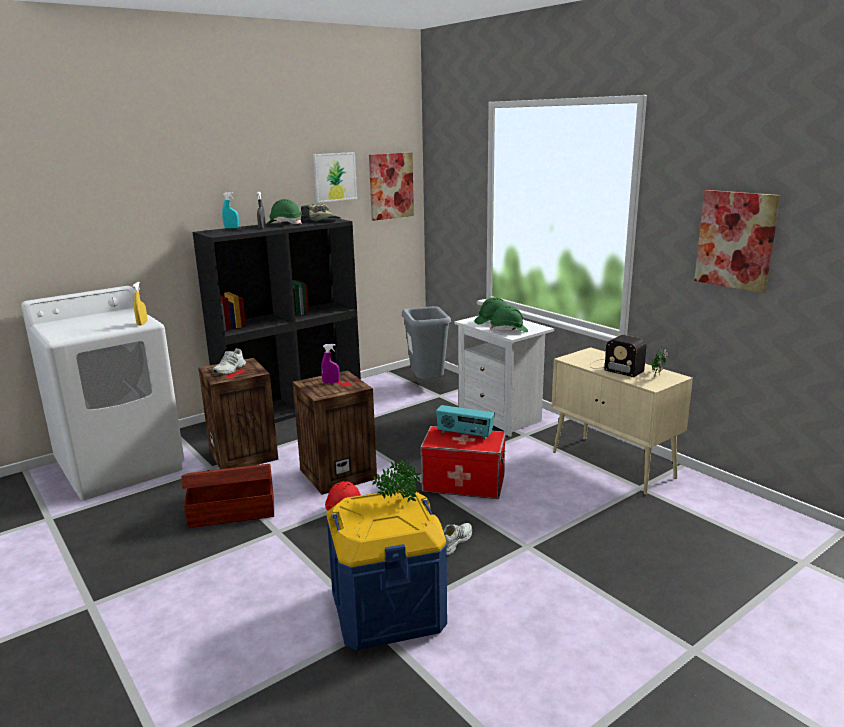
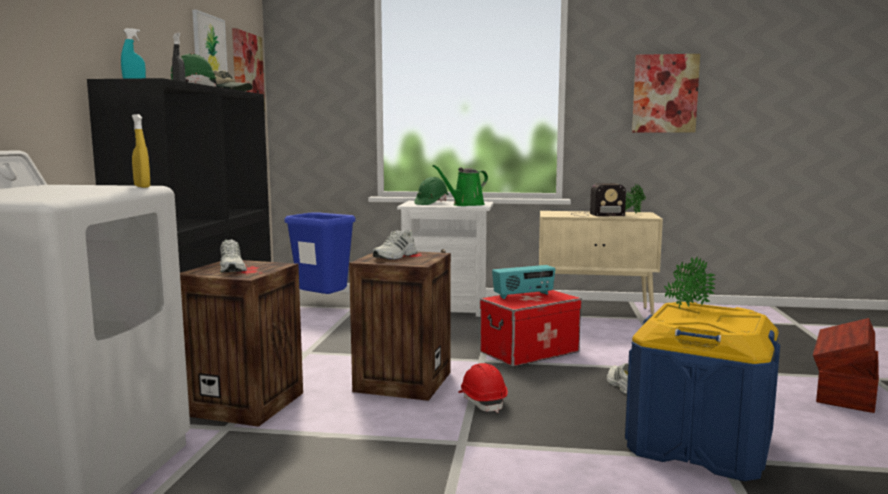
camera: 45 degrees left, 10 degrees down
brown storage box [181,464,274,528] -> brown storage box moved to [813,318,879,413]
purple spray bottle [321,344,340,383] -> white shoe [373,230,417,260]
grey trash can [402,306,451,379] -> blue trash can [285,212,356,294]
green hard hat [490,305,528,332] -> green watering can [433,165,488,206]

